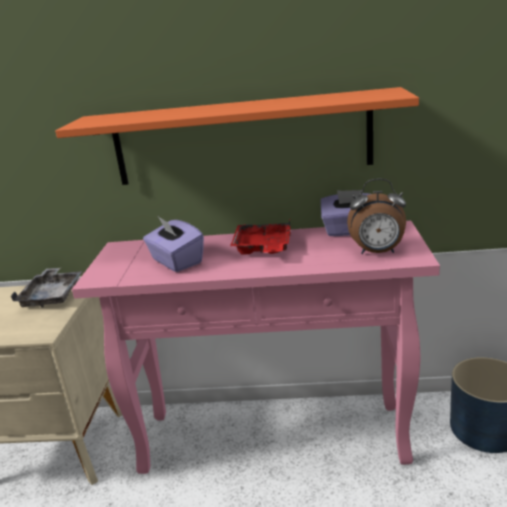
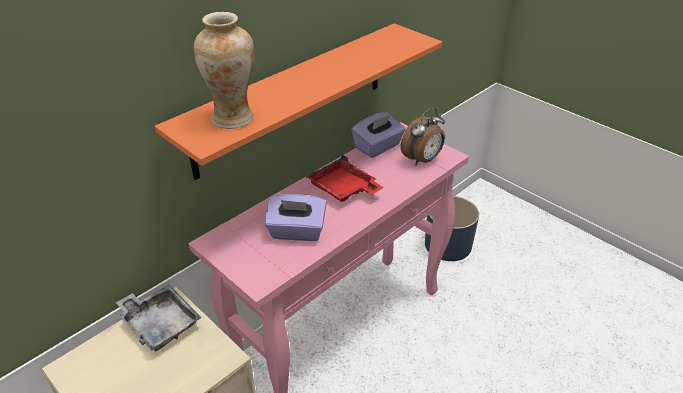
camera: 50 degrees left, 15 degrees up
none -> vase [194,12,255,129]

